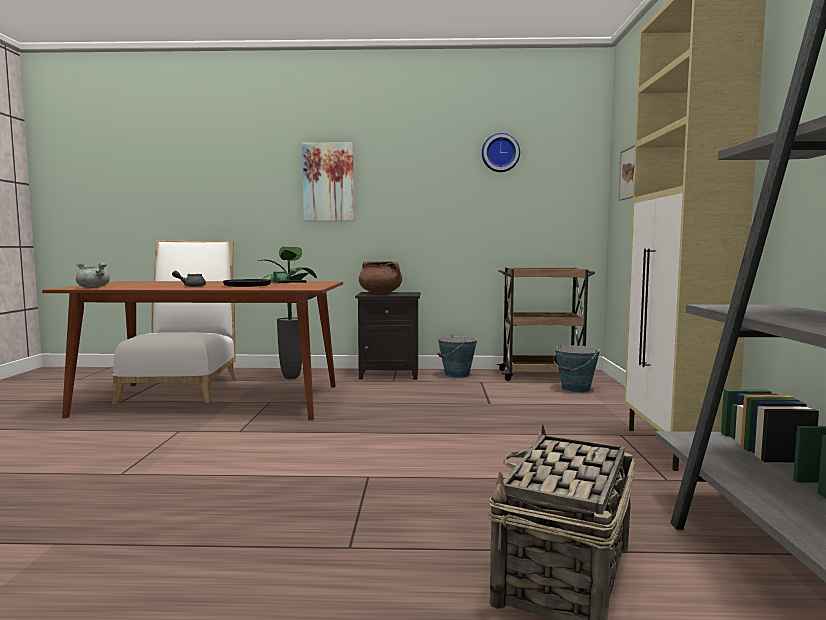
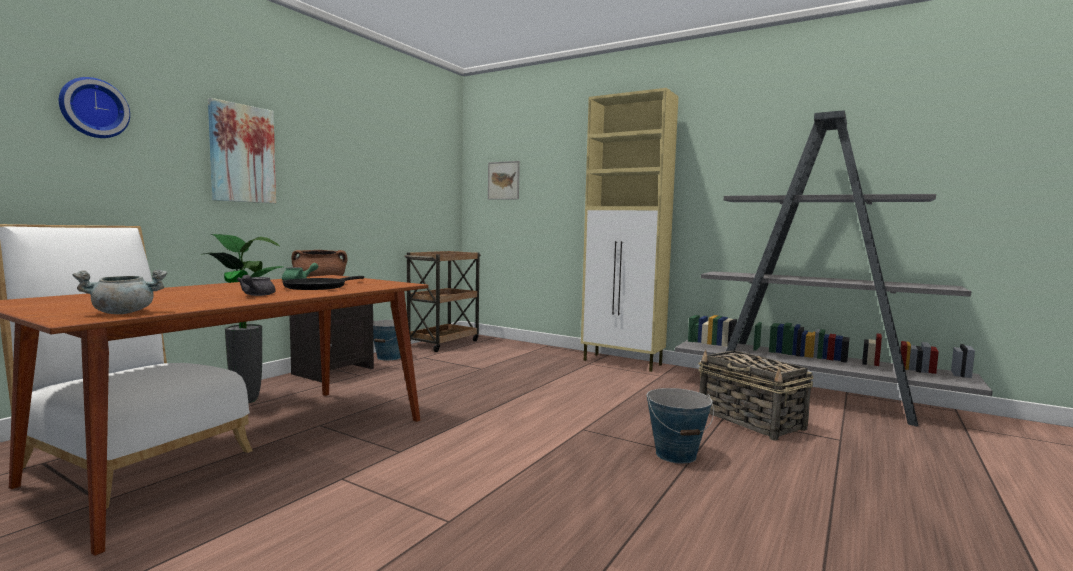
camera: 60 degrees left, 0 degrees up
wall clock [482,133,520,172] -> wall clock moved to [59,77,130,138]
bucket [553,344,600,393] -> bucket moved to [647,388,714,464]

